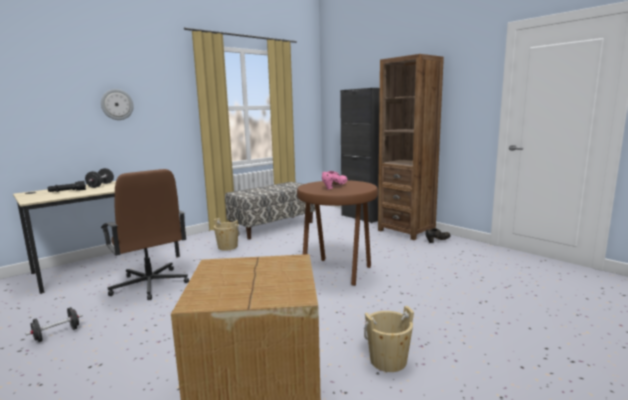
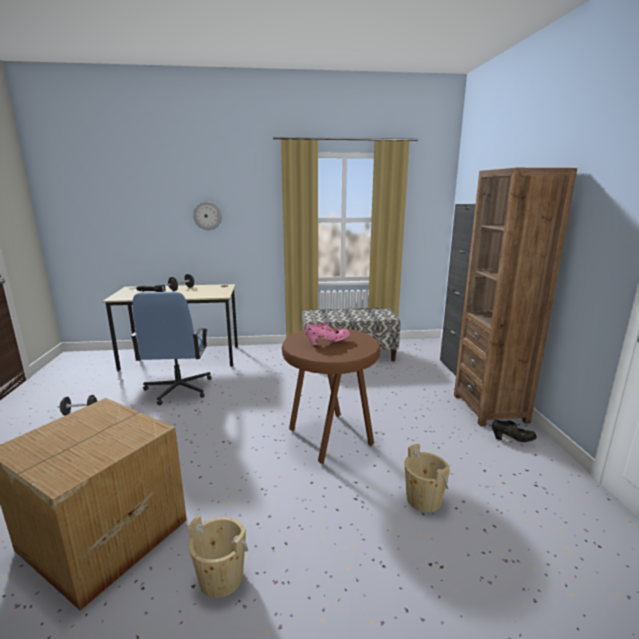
camera: 35 degrees right, 5 degrees up
brown office chair [101,169,189,300] -> blue office chair [131,292,211,405]
beige bucket [214,218,240,251] -> beige bucket moved to [405,444,450,512]

